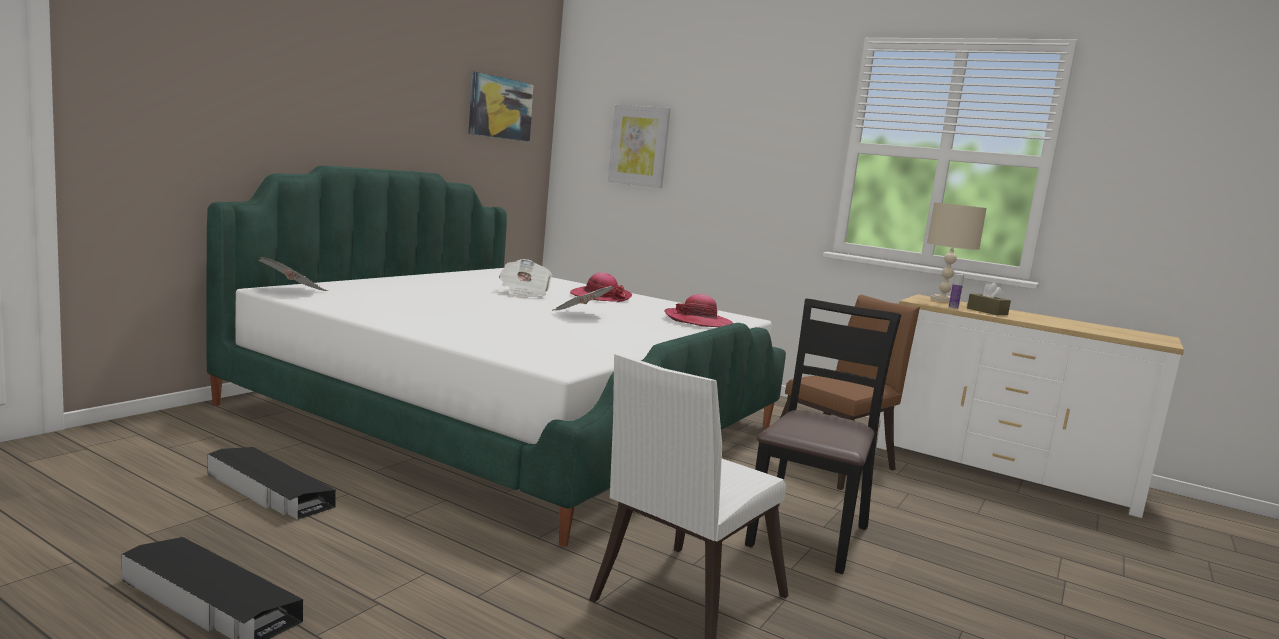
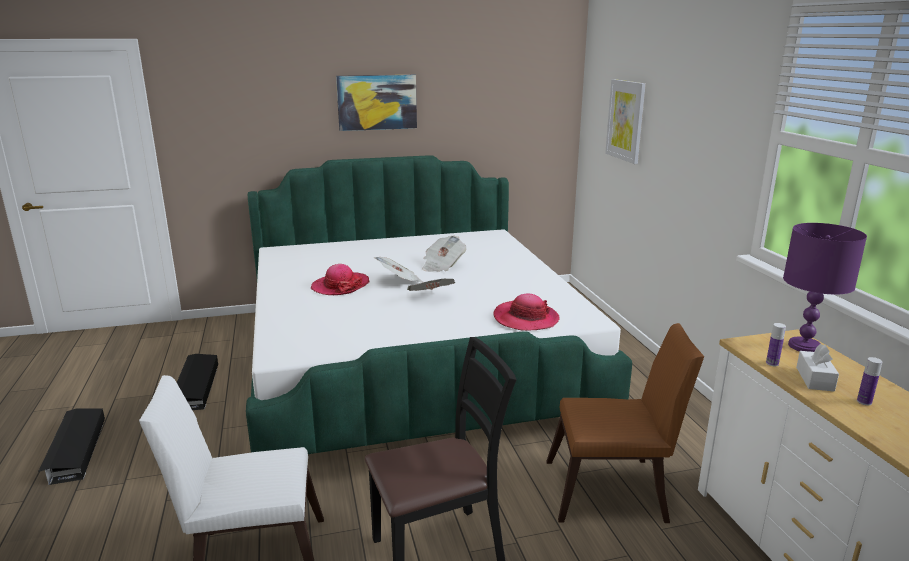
camera: 45 degrees right, 10 degrees up
newspaper [259,257,328,291] -> newspaper moved to [374,257,423,283]
picture [468,71,534,142] -> picture moved to [336,75,417,131]
hat [570,272,632,302] -> hat moved to [311,264,369,295]
beige table lamp [927,202,987,303] -> purple table lamp [783,223,867,352]
brown tissue box [967,282,1011,315] -> white tissue box [796,344,839,392]
none -> bottle [857,357,882,406]

